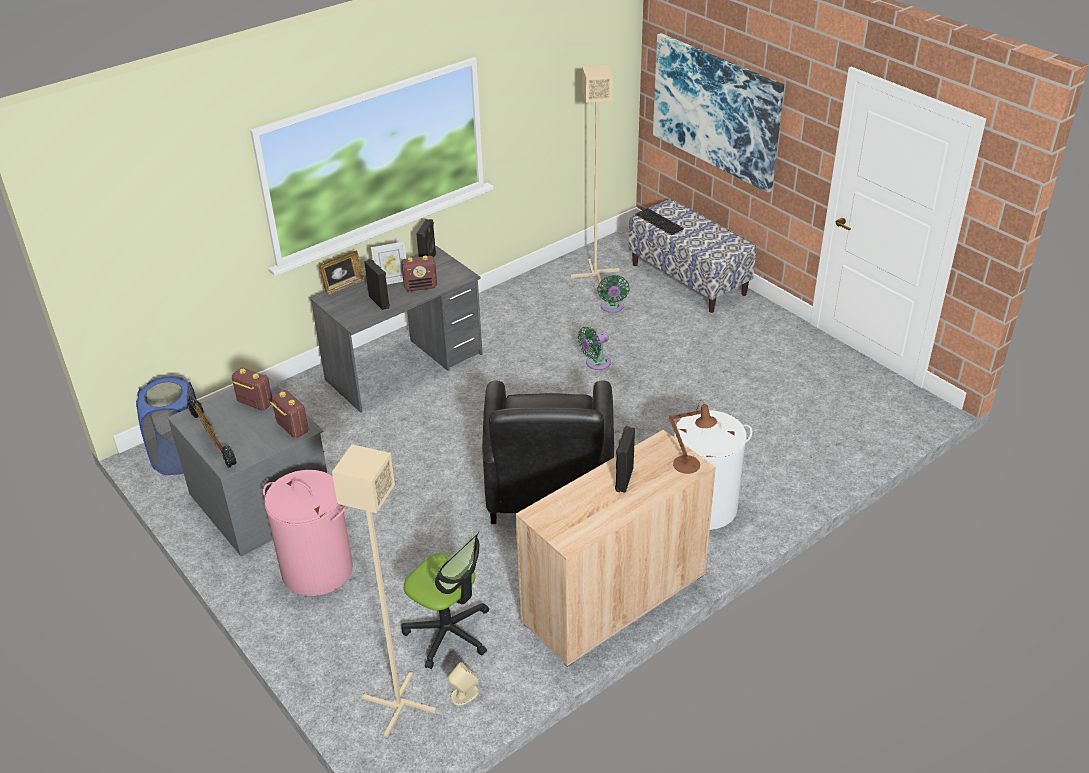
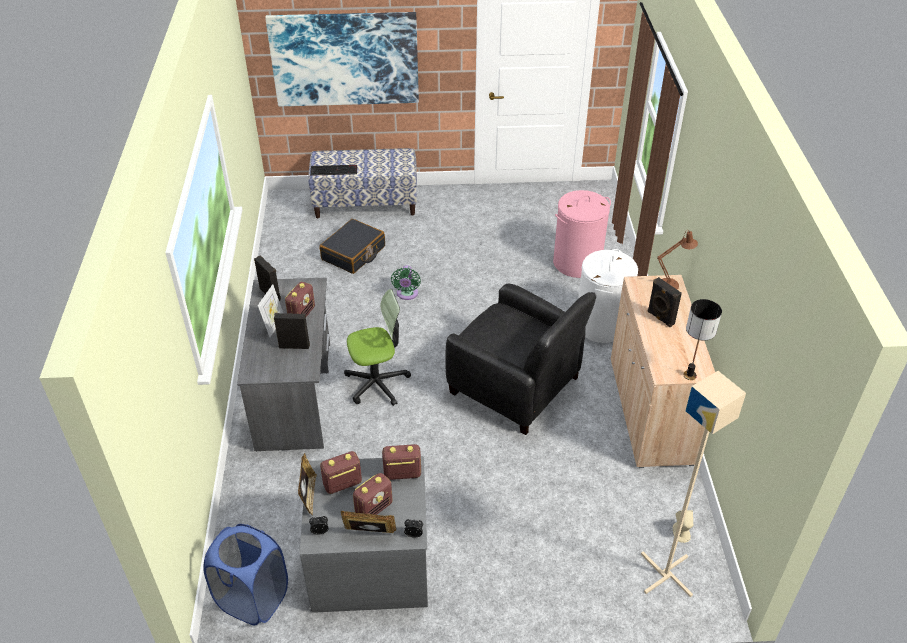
camera: 55 degrees left, 5 degrees up
pink laundry basket [263,470,353,596] -> pink laundry basket moved to [553,190,611,278]
picture frame [319,251,365,295] -> picture frame moved to [298,453,317,515]
office chair [401,531,489,669] -> office chair moved to [344,289,411,406]
beige floor lamp [571,65,620,287] -> none
green fan [597,275,630,313] -> black suitcase [319,219,385,274]
none -> radio [353,473,393,515]
none -> table lamp [683,299,722,380]

